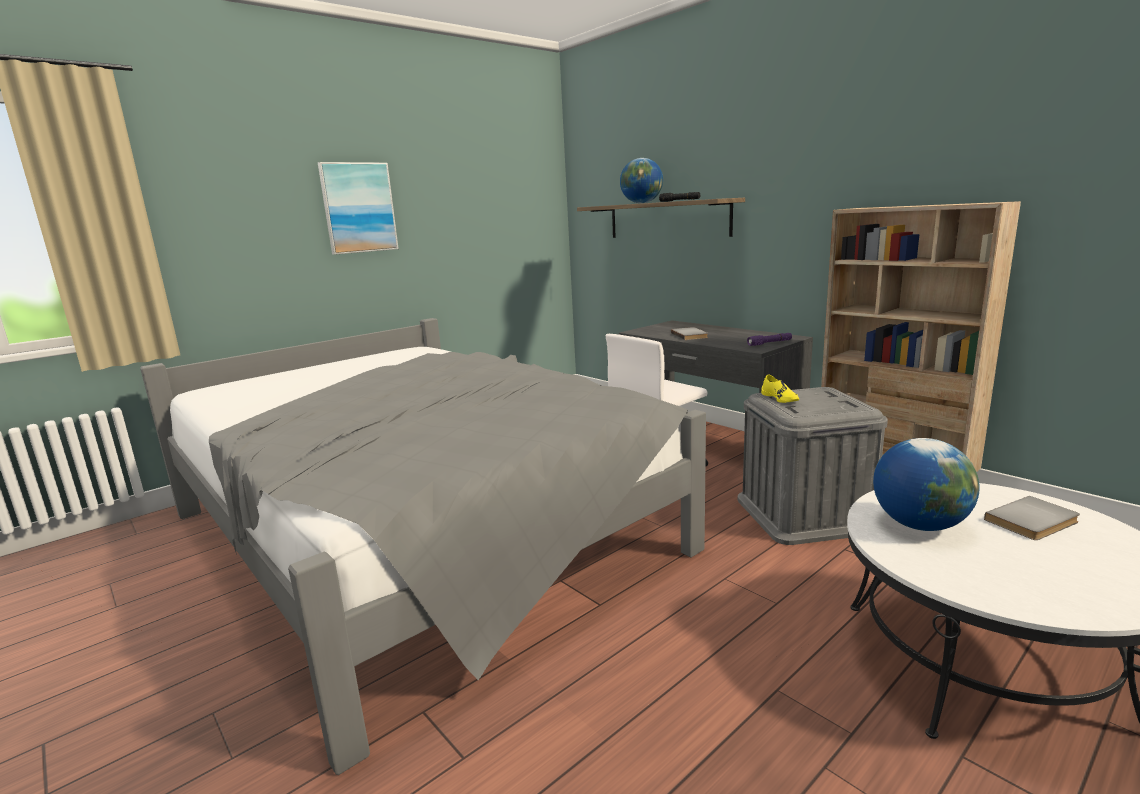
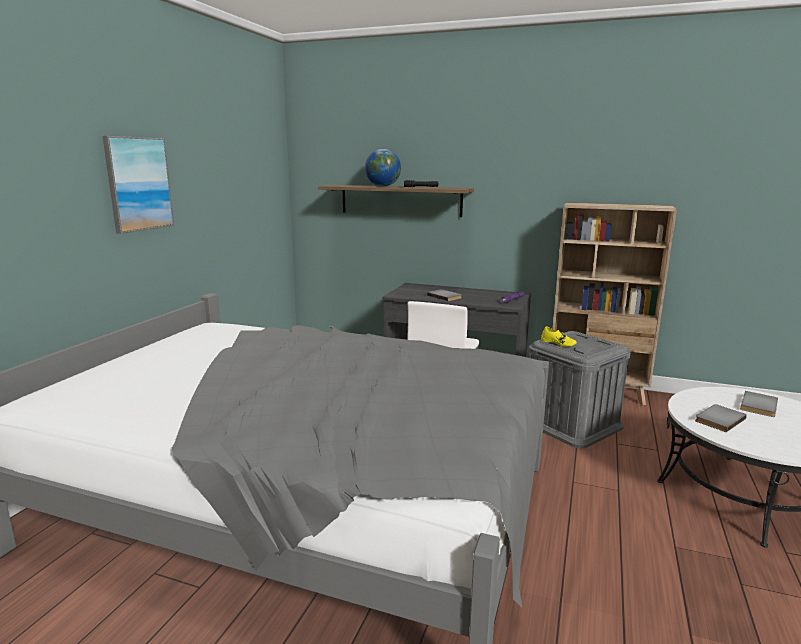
camera: 30 degrees left, 0 degrees up
globe [873,438,980,531] -> grey book [695,404,747,432]

